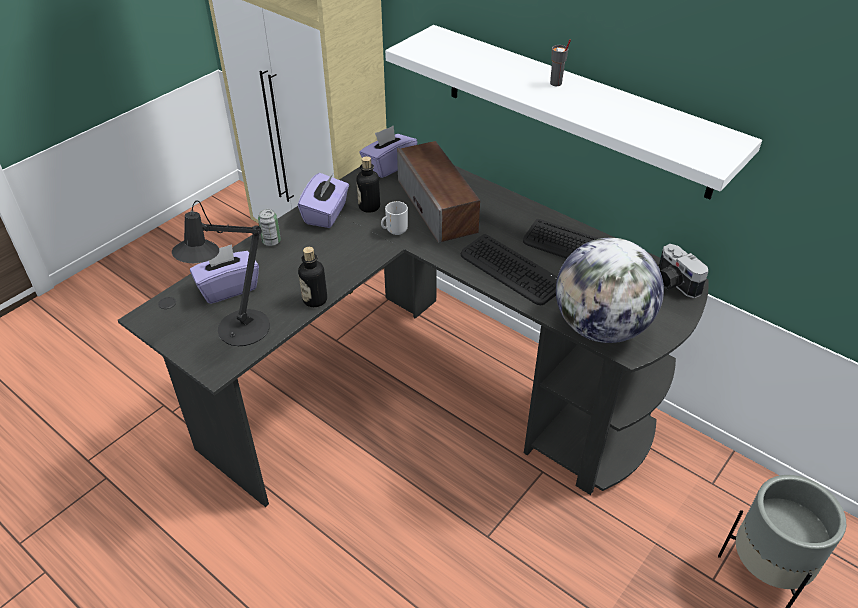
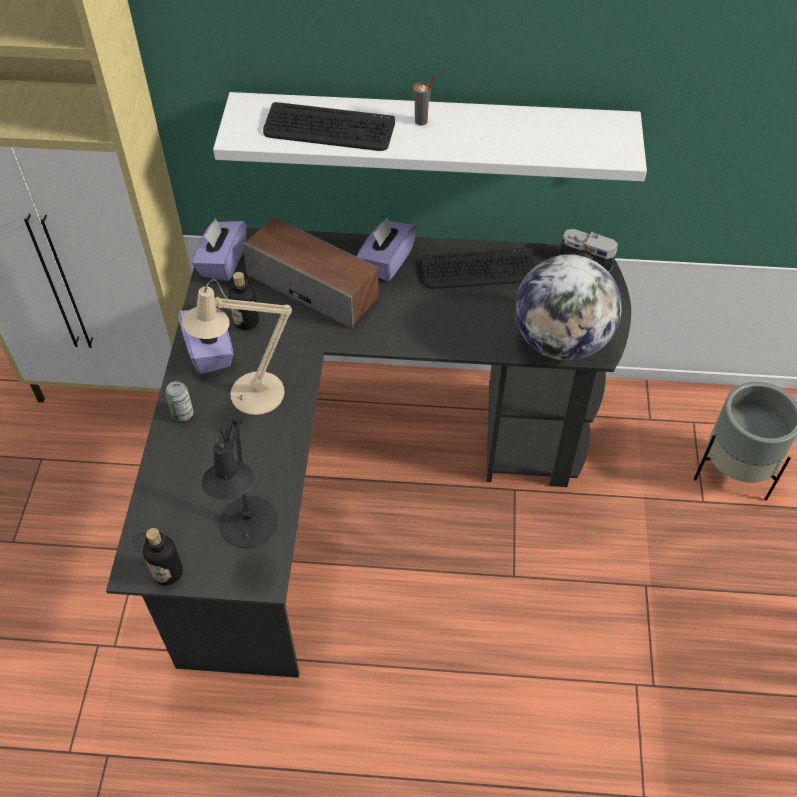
camera: 35 degrees left, 10 degrees up
purple tissue box [190,244,259,304] -> purple tissue box moved to [356,217,417,281]
bottle [298,247,327,307] -> bottle moved to [143,528,183,585]
mug [381,201,408,235] -> none
keyboard [461,234,557,305] -> keyboard moved to [263,102,395,151]
none -> beige table lamp [182,279,292,415]

